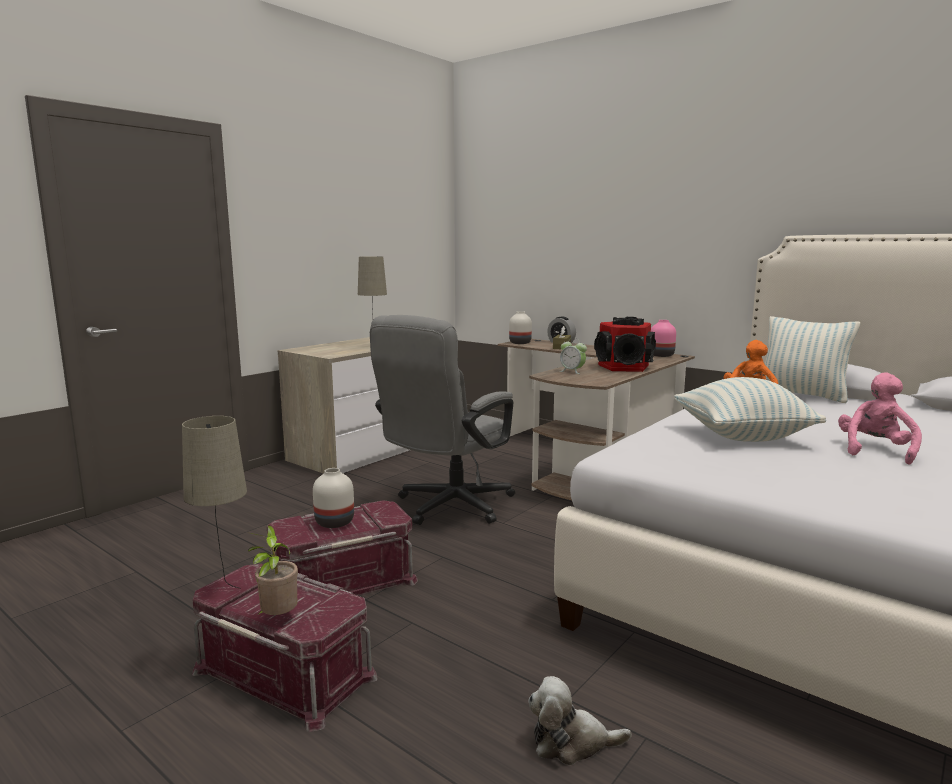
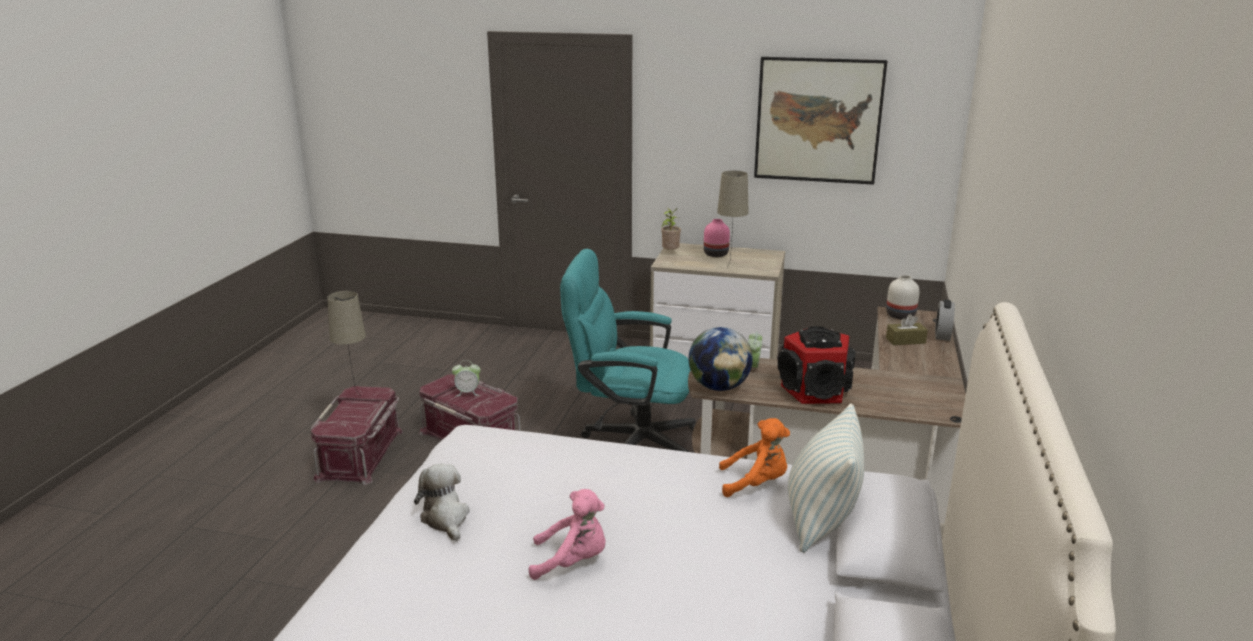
camera: 65 degrees right, 10 degrees up
potted plant [248,525,298,615] -> potted plant moved to [661,208,681,250]
white vase [313,468,354,528] -> alarm clock [452,360,481,396]
grey office chair [370,315,515,525] -> turquoise office chair [560,249,696,452]
plush toy [528,676,631,765] -> plush toy moved to [414,464,470,541]
pink vase [651,320,676,357] -> pink vase moved to [704,219,730,257]
pillow [674,377,826,442] -> none
none -> globe [689,327,753,391]
none -> picture [754,57,887,185]

